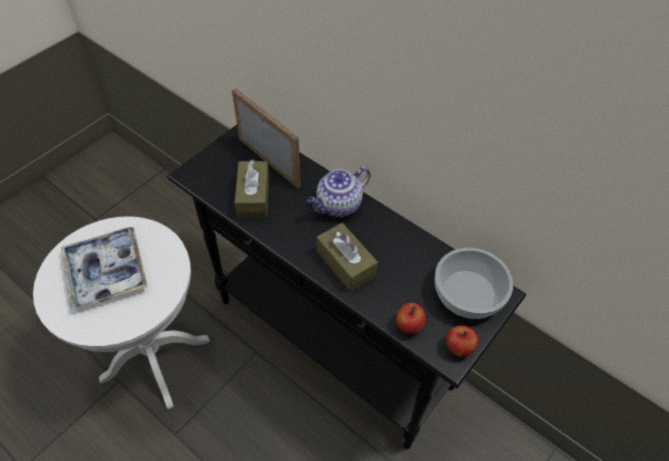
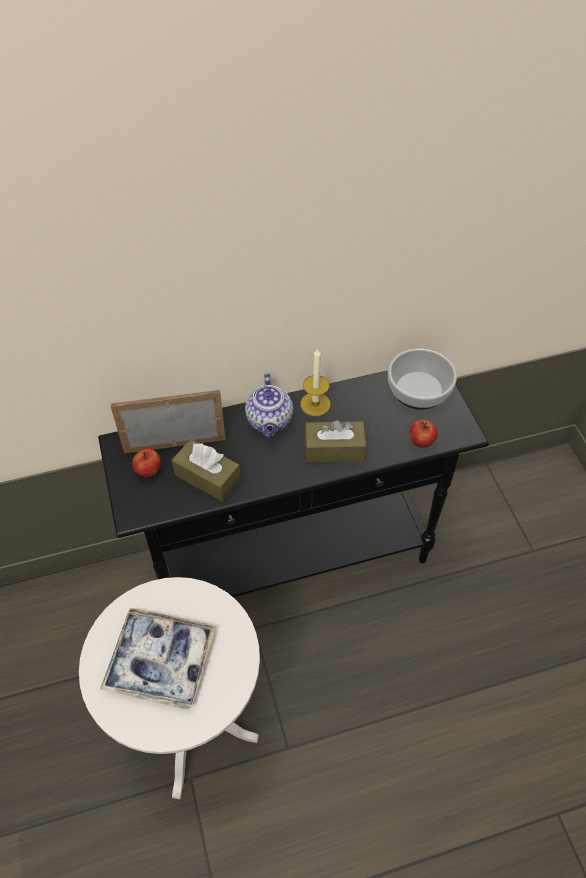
camera: 55 degrees left, 0 degrees up
apple [446,326,478,357] -> apple moved to [132,448,161,477]
none -> candle [301,348,330,416]

